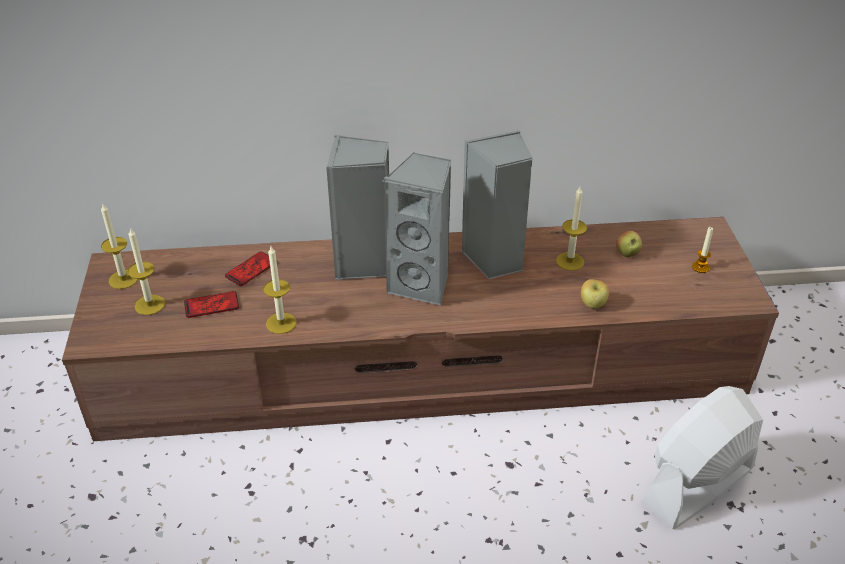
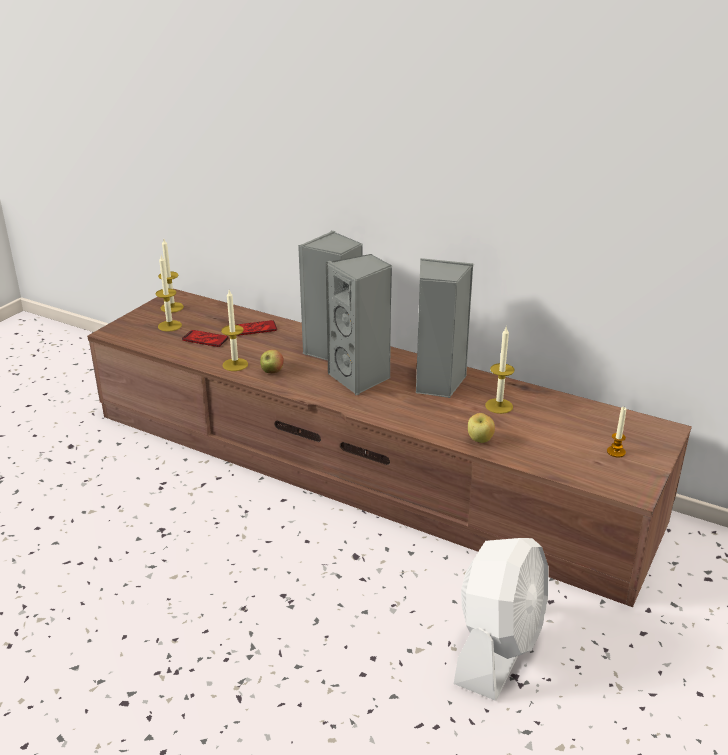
camera: 35 degrees right, 10 degrees down
apple [616,231,642,257] -> apple moved to [260,349,284,373]
white fan [641,386,763,529] -> white fan turned 120 degrees clockwise [454,538,548,701]

